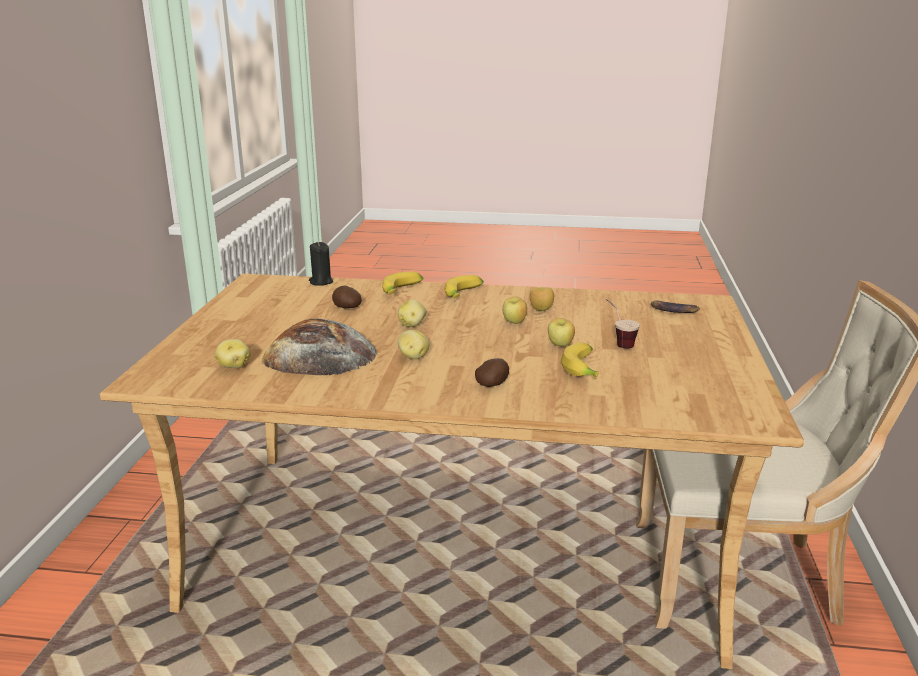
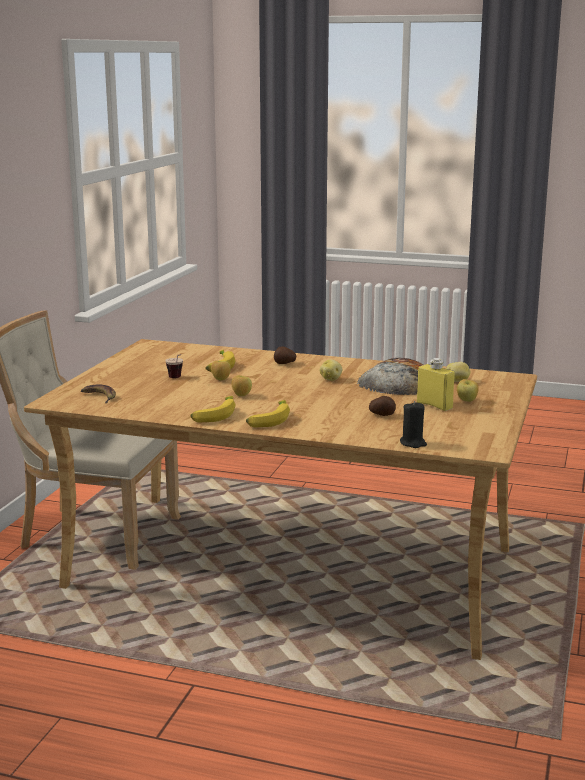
camera: 170 degrees left, 5 degrees down
banana [382,271,423,294] -> banana moved to [190,396,236,422]
potato [398,300,426,327] -> none
apple [530,287,554,311] -> apple moved to [457,379,479,402]
none -> yellow bottle [417,358,455,411]

